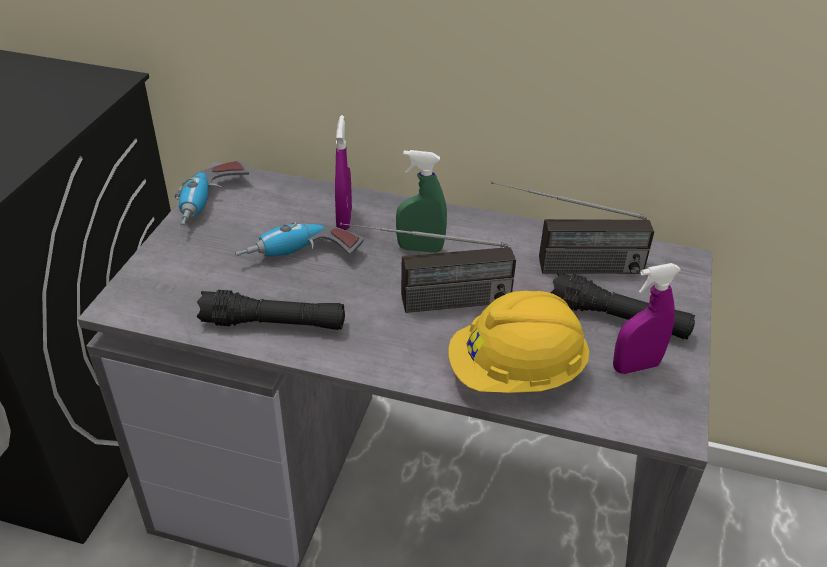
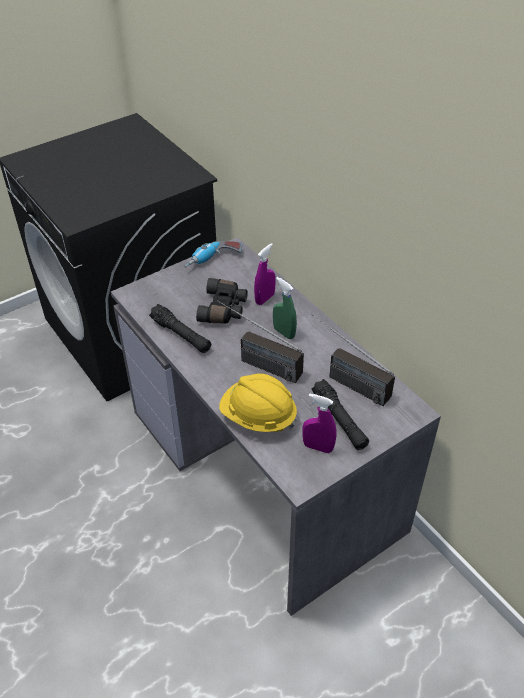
camera: 40 degrees right, 5 degrees up
power drill [235,222,364,257] -> black binoculars [196,278,248,324]

